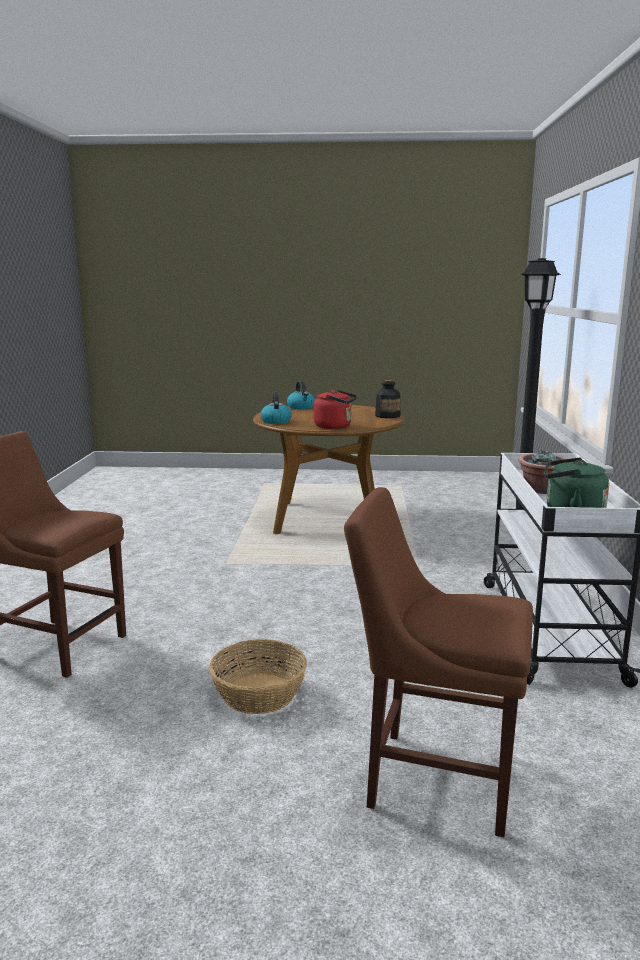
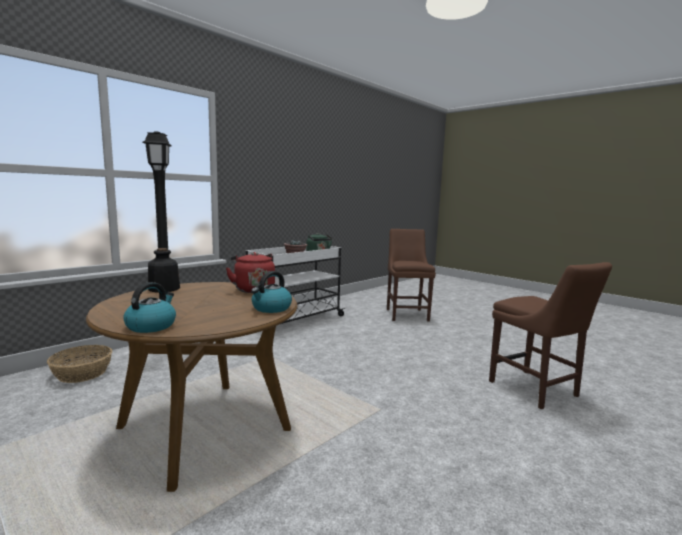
camera: 140 degrees left, 5 degrees down
basket [209,639,307,714] -> basket moved to [47,345,112,383]
brown chair [344,487,533,837] -> brown chair turned 150 degrees counterclockwise [387,229,436,322]

